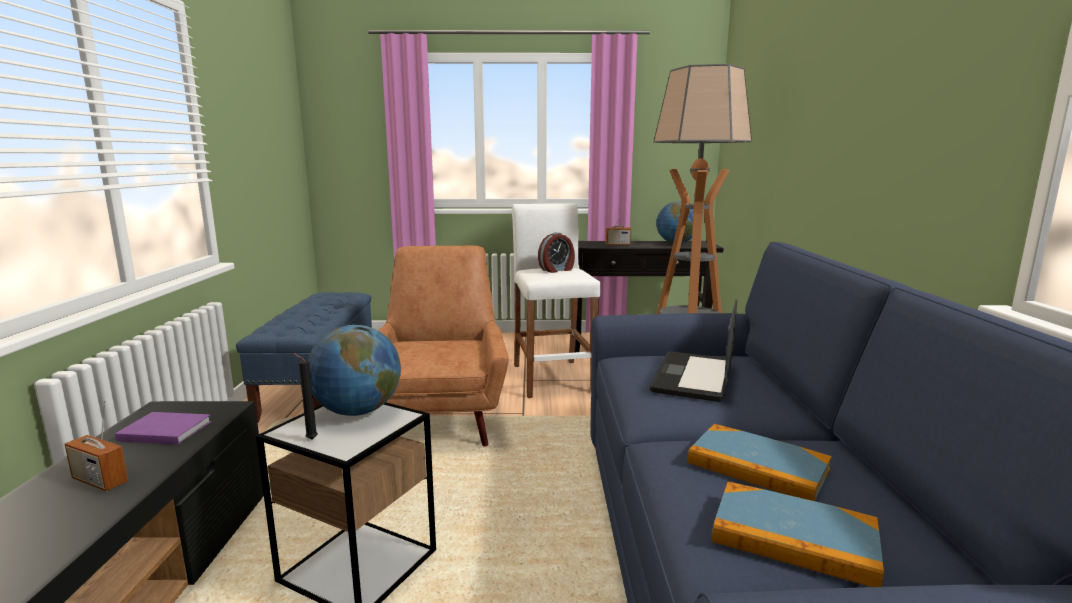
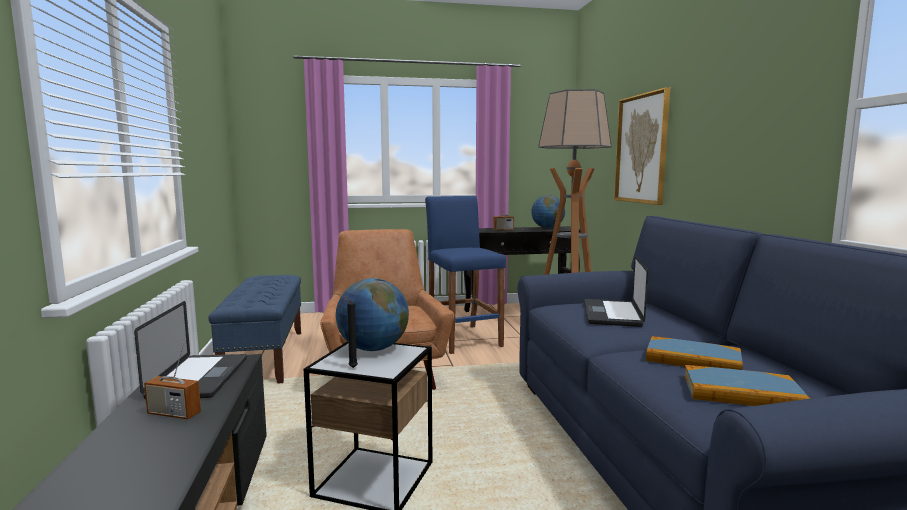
camera: 10 degrees left, 5 degrees down
purple book [115,412,211,445] -> laptop [134,301,247,400]
white stool [512,203,601,398] -> blue stool [425,196,506,354]
alarm clock [538,232,575,273] -> none
none -> picture [614,87,670,205]

